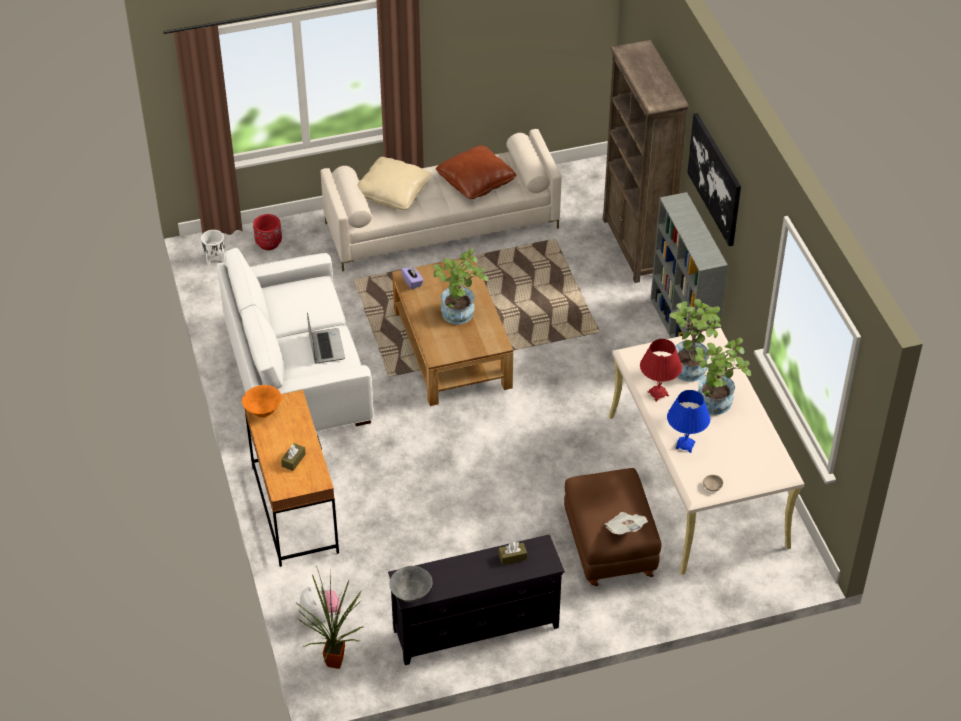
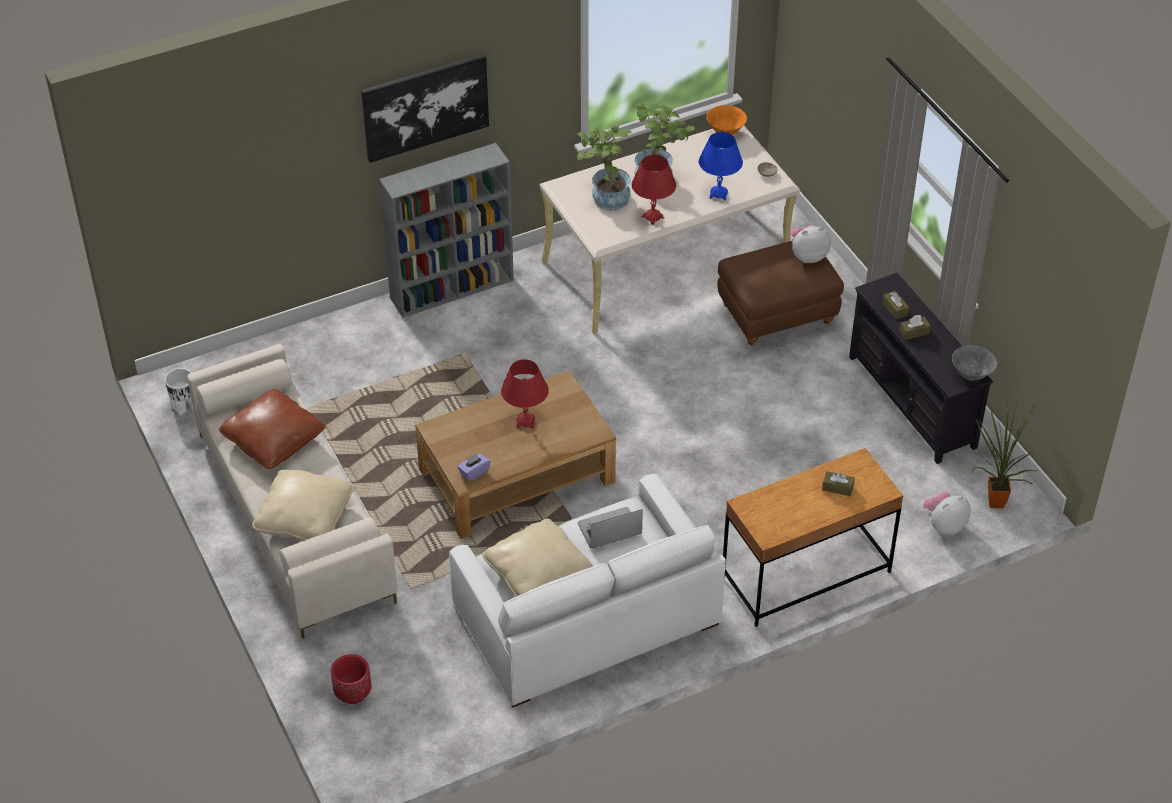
camera: 100 degrees left, 0 degrees up
white planter [201,230,225,265] -> white planter moved to [165,368,193,410]
orange bowl [242,385,282,418] -> orange bowl moved to [706,105,747,135]
potted plant [434,248,489,324] -> red table lamp [501,359,549,429]
brown bookcase [603,40,689,283] -> none
newspaper [604,512,648,535] -> plush toy [791,225,831,263]
none -> beige pillow [482,519,593,597]
none -> brown tissue box [899,315,931,340]

